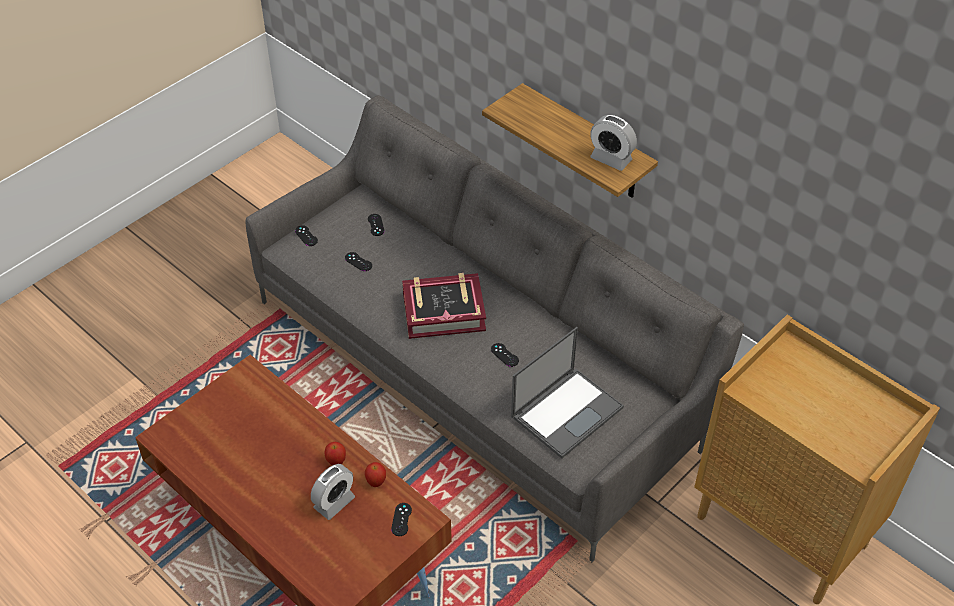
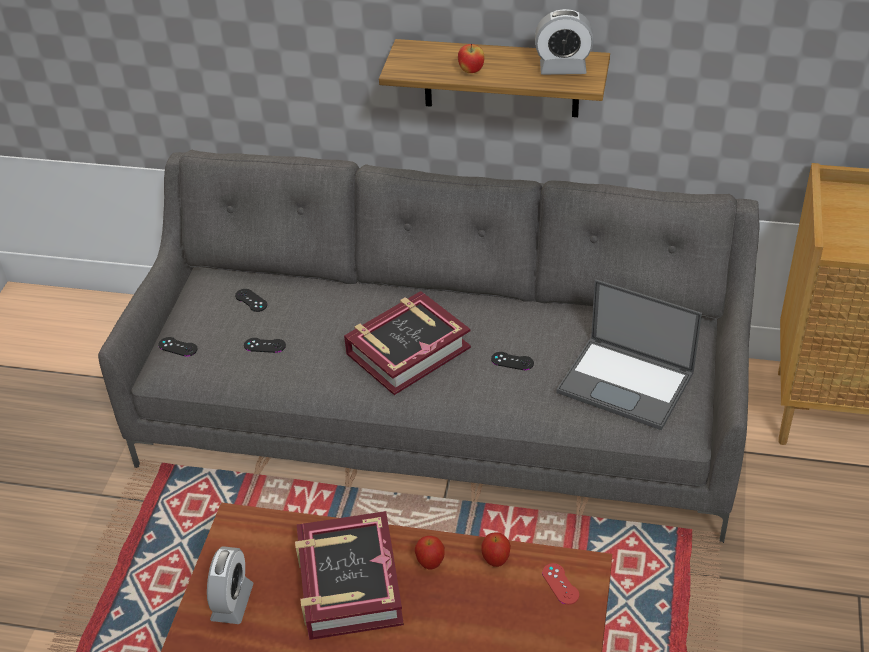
camera: 30 degrees left, 5 degrees down
alarm clock [311,464,355,520] -> alarm clock moved to [207,546,254,624]
black game controller [391,503,412,536] -> red game controller [542,563,579,605]
laptop [511,327,624,459] -> laptop turned 105 degrees clockwise [556,279,702,430]
none -> book [295,511,404,640]
none -> apple [458,44,484,73]

